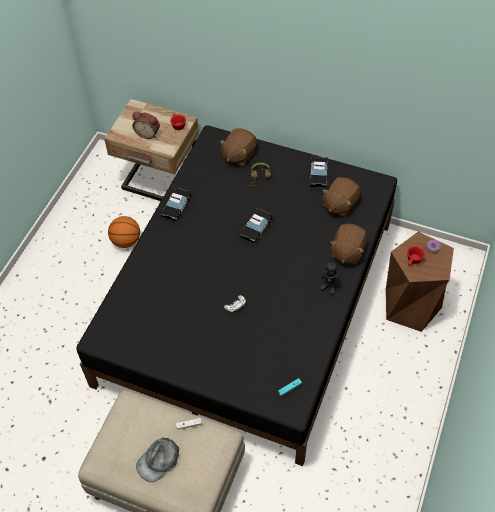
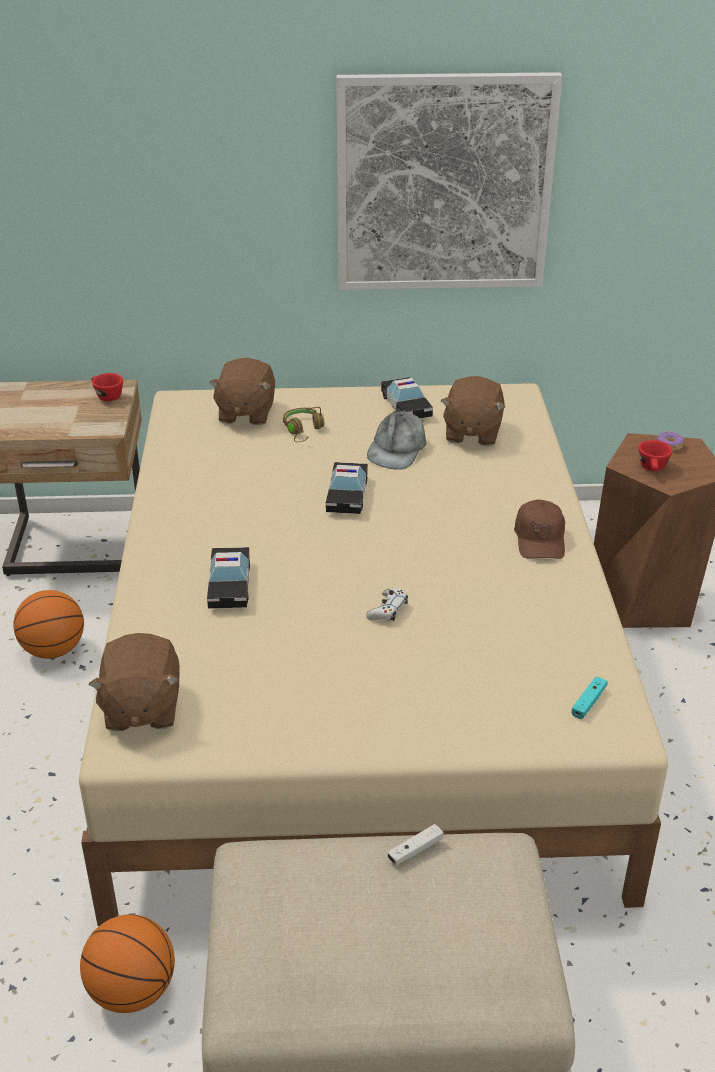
camera: 25 degrees left, 20 degrees down
black bed [76,125,397,466] -> beige bed [79,383,668,926]
alarm clock [133,112,160,139] -> none
grey cap [136,438,179,483] -> grey cap moved to [367,410,426,470]
toy car [161,187,191,222] -> toy car moved to [207,547,250,608]
toy robot [320,261,339,295] -> brown cap [514,500,565,559]
brown plush toy [330,224,367,264] -> brown plush toy moved to [88,633,180,731]
none -> basketball [80,914,175,1013]
none -> picture [336,72,562,290]

